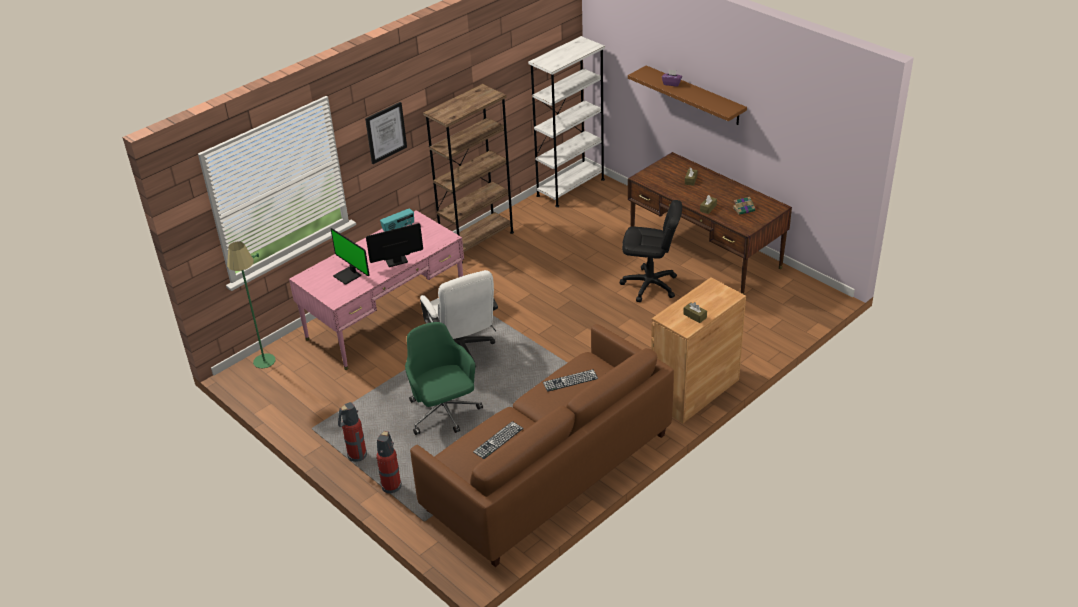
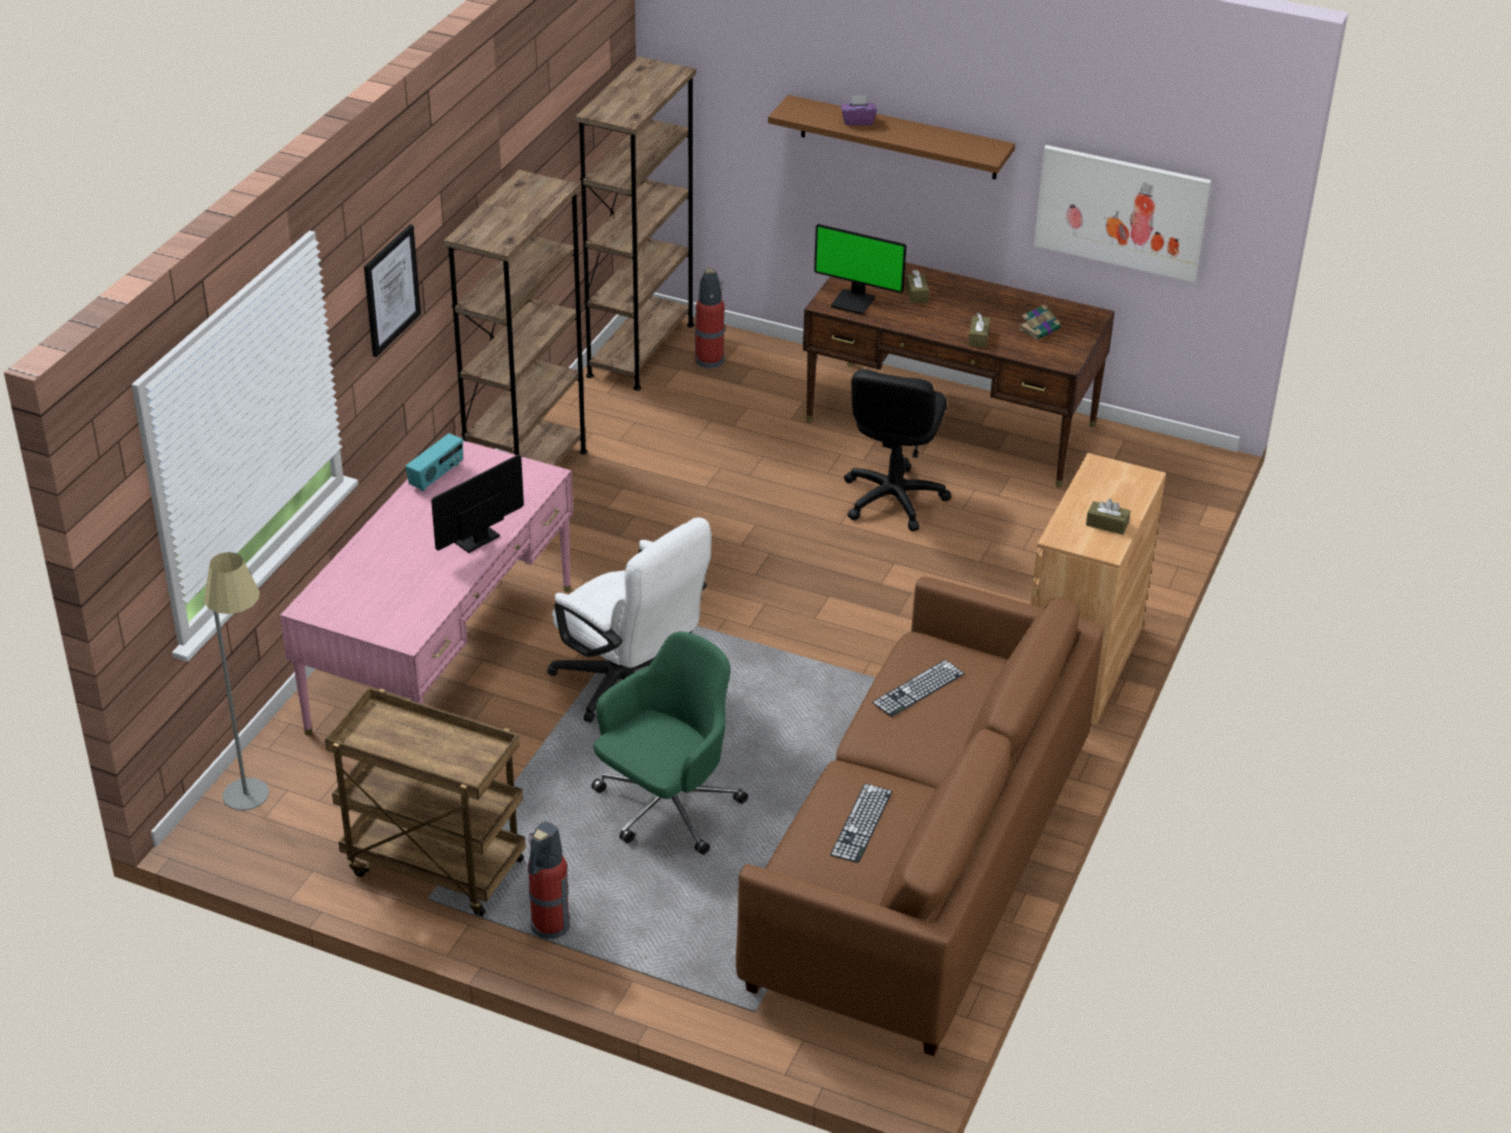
camera: 25 degrees left, 0 degrees up
green floor lamp [227,242,276,368] -> grey floor lamp [204,552,269,811]
monitor [331,228,370,285] -> monitor moved to [814,224,906,315]
fire extinguisher [376,431,402,494] -> fire extinguisher moved to [695,268,725,368]
green office chair [405,322,483,435] -> green office chair turned 90 degrees clockwise [591,632,748,855]
white bookcase [528,36,605,207] -> brown bookcase [575,57,696,391]
black office chair [620,200,682,302] -> black office chair turned 120 degrees clockwise [844,369,951,531]
none -> brown cart [325,688,526,916]
none -> picture [1034,145,1211,282]

